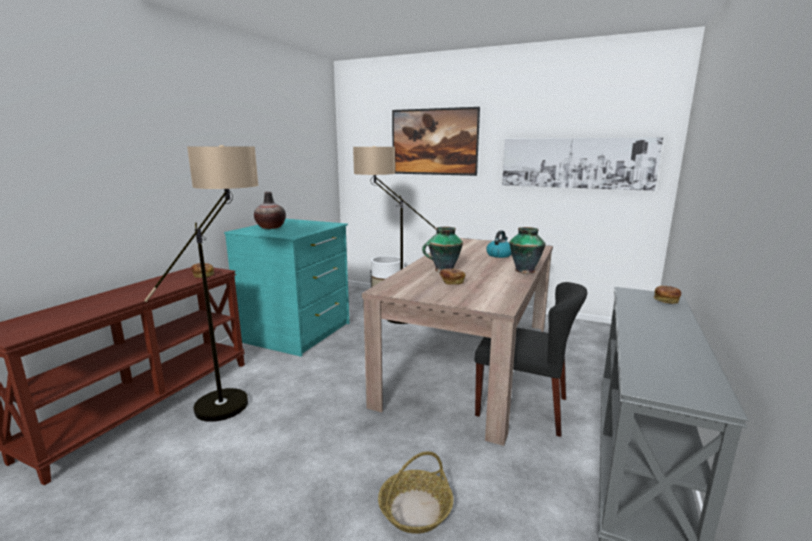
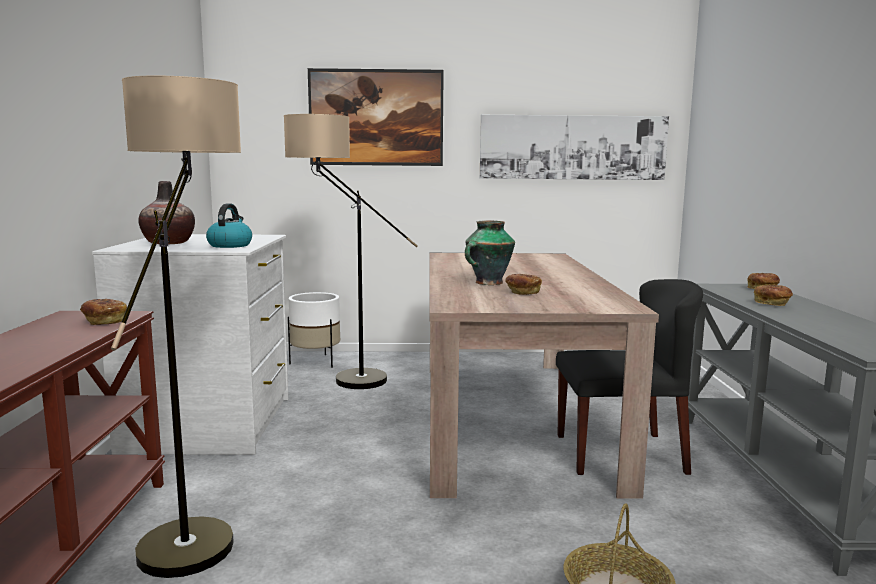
camera: 25 degrees left, 5 degrees down
turquoise dresser [224,219,350,357] -> white dresser [92,234,288,455]
kettle [486,230,511,258] -> kettle moved to [206,204,252,248]
vase [509,227,546,274] -> none
none -> bread [754,285,793,306]

